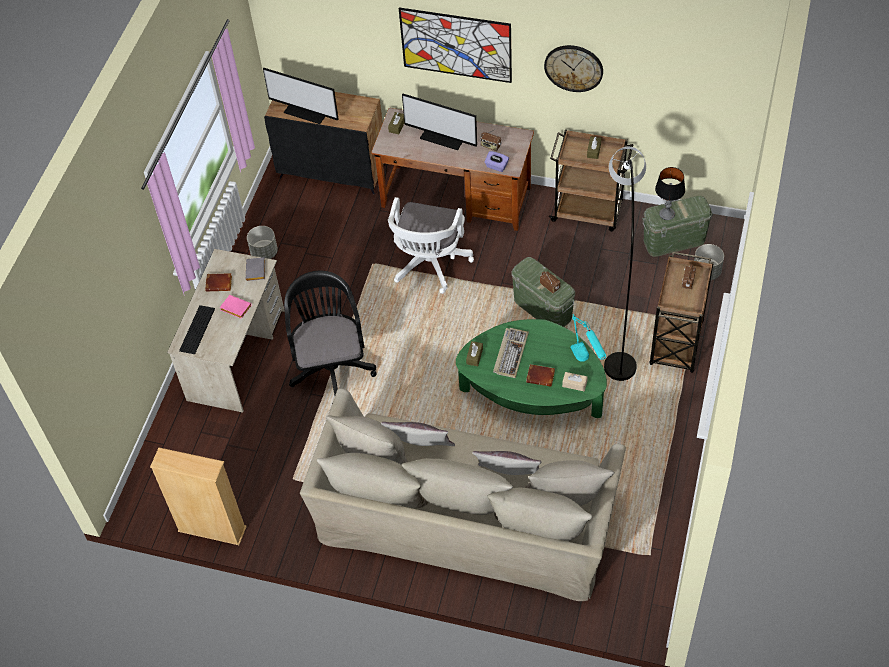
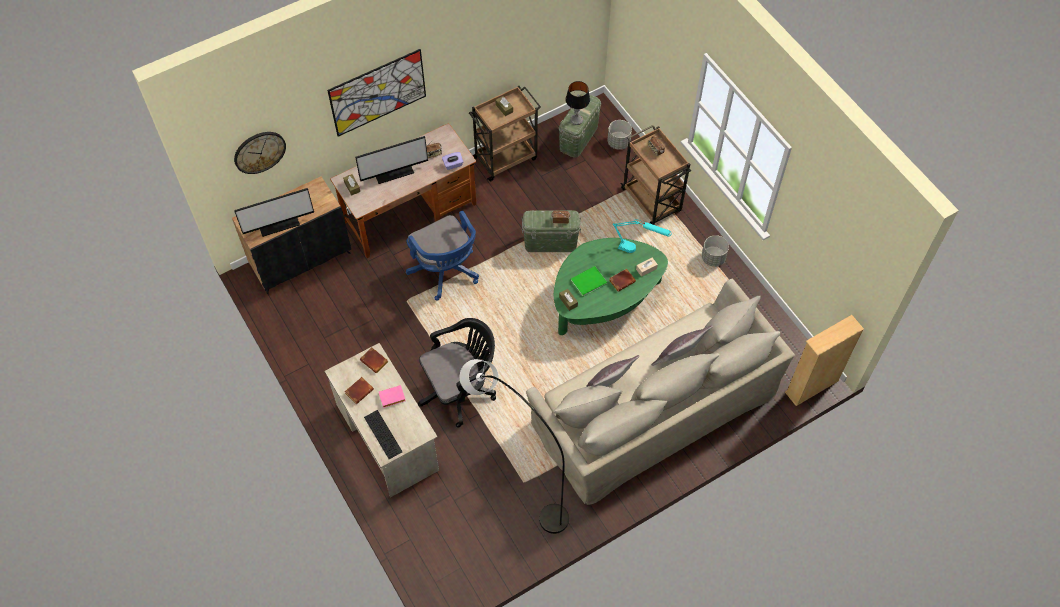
camera: 50 degrees left, 5 degrees up
beige bookcase [150,448,247,545] -> beige bookcase moved to [785,315,864,406]
grey book [246,257,265,281] -> brown book [360,347,388,373]
grey planter [247,226,278,259] -> grey planter moved to [702,235,729,267]
black office chair [284,271,376,403] -> black office chair turned 120 degrees clockwise [418,318,496,428]
white office chair [388,197,474,294] -> blue office chair [406,210,479,300]
keyboard [493,328,529,378] -> green book [570,266,607,297]
wall clock [544,45,603,92] -> wall clock moved to [234,132,286,174]
grey floor lamp [604,147,646,381] -> grey floor lamp moved to [460,359,569,534]

